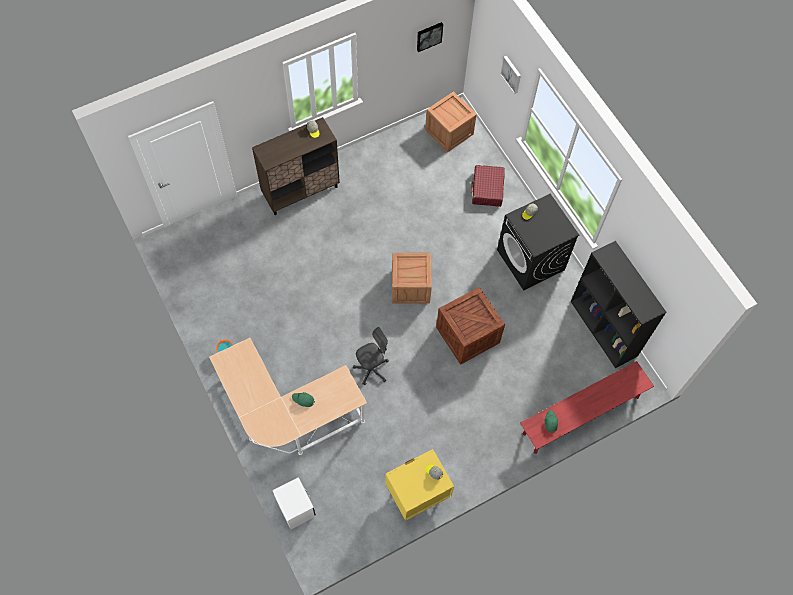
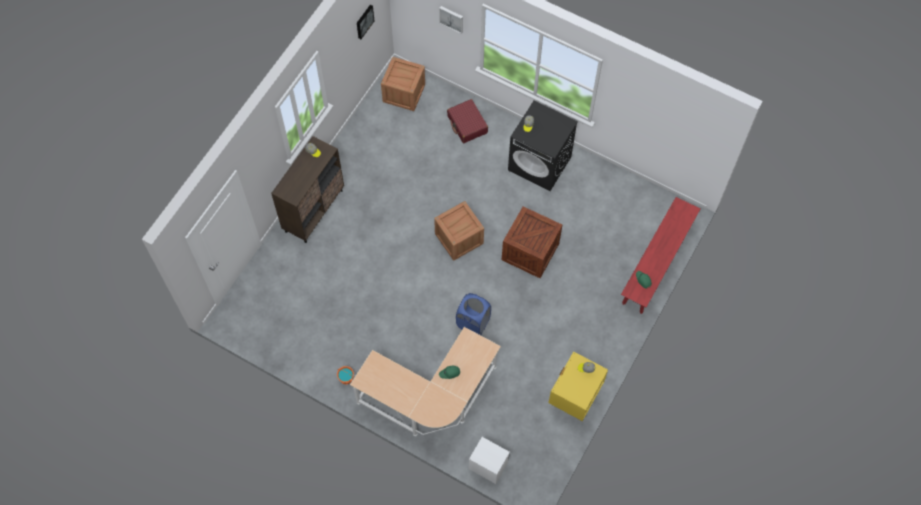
camera: 30 degrees left, 0 degrees up
grey office chair [353,327,389,385] -> blue laundry basket [456,293,491,335]
black bookcase [571,241,666,368] -> none

